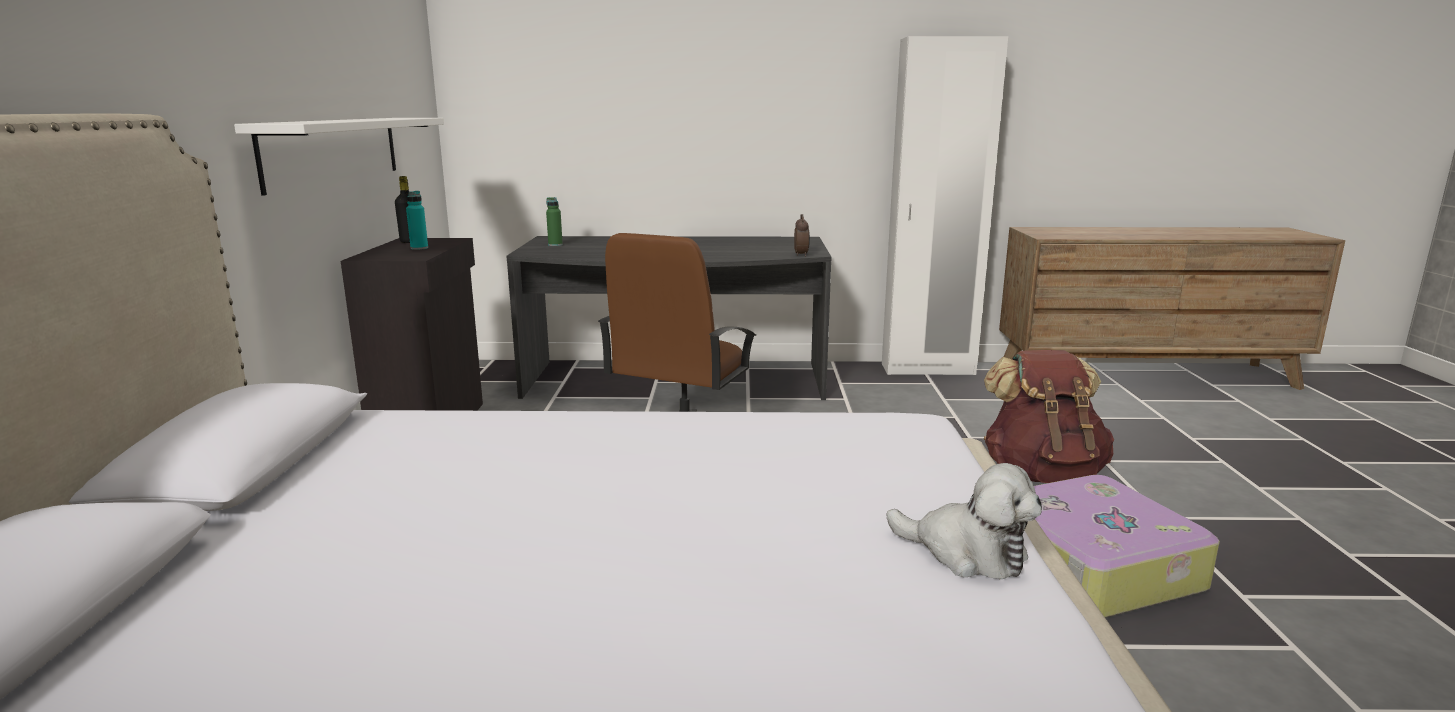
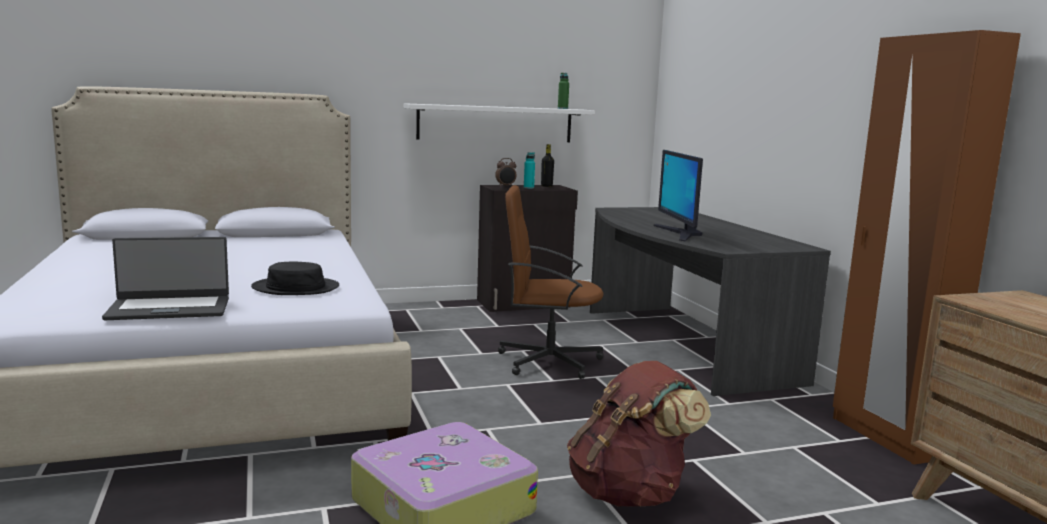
camera: 70 degrees right, 5 degrees down
green bottle [546,197,563,246] -> green bottle moved to [558,73,569,109]
alarm clock [794,214,810,257] -> alarm clock moved to [495,158,516,187]
white wardrobe [882,36,1008,375] -> brown wardrobe [833,30,1021,465]
plush toy [887,463,1042,579] -> laptop [102,237,229,320]
none -> black hat [251,262,339,295]
none -> monitor [654,150,703,242]

